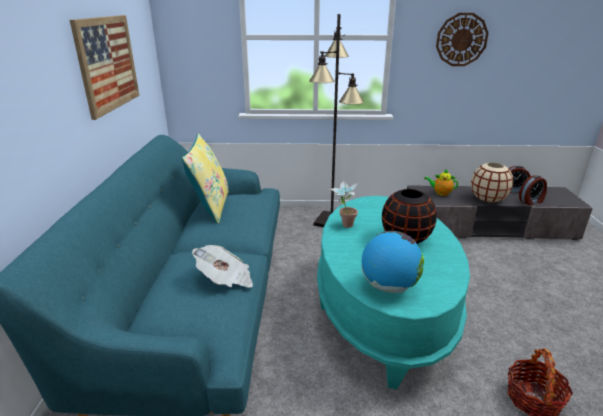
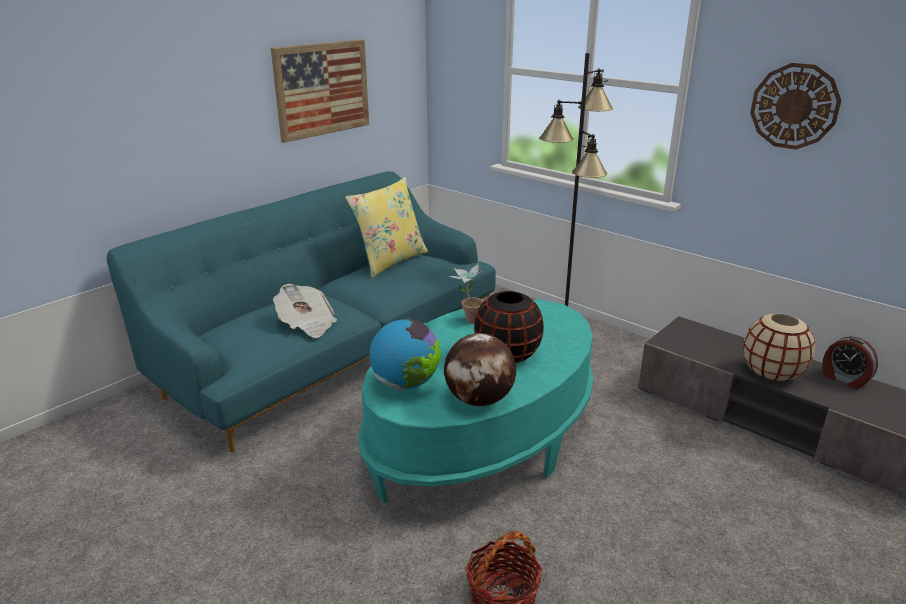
camera: 40 degrees right, 0 degrees up
teapot [424,169,458,196] -> none
alarm clock [519,175,547,205] -> none
none -> globe [444,333,516,406]

